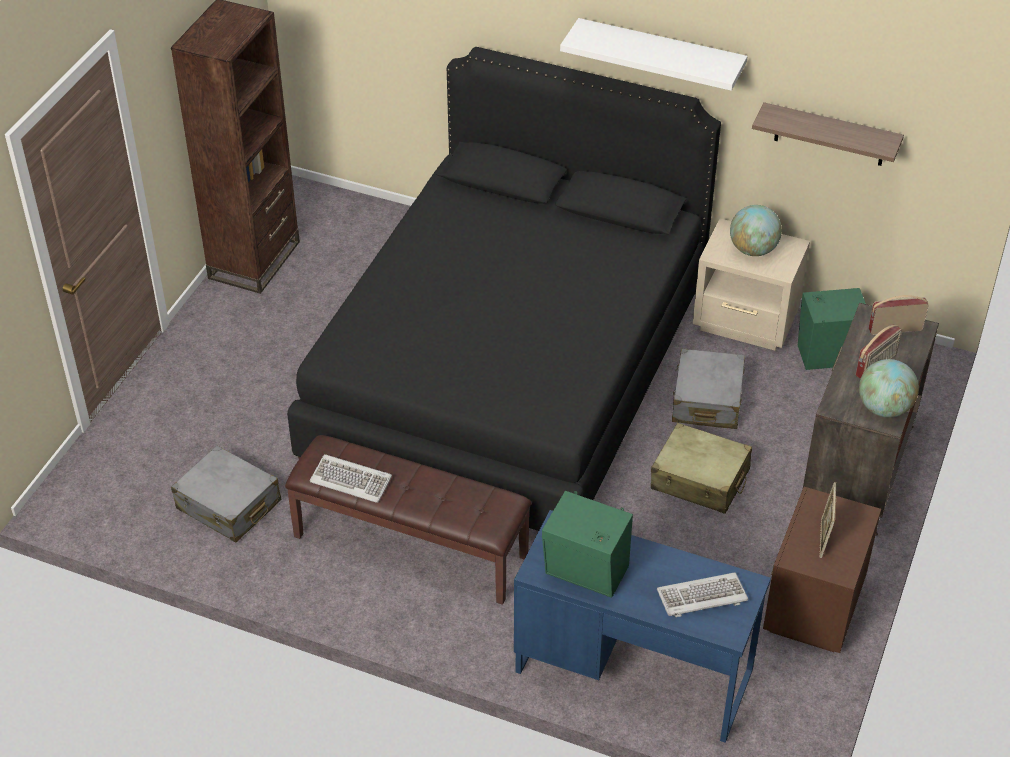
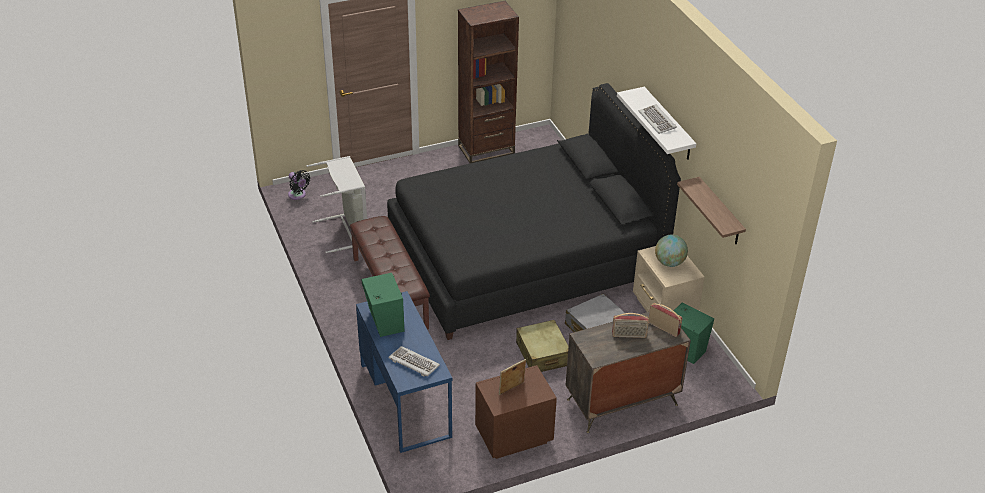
camera: 45 degrees right, 5 degrees down
grey suitcase [171,445,281,542] -> grey laundry basket [307,156,367,253]
keyboard [310,454,392,503] -> keyboard moved to [639,104,677,134]
globe [859,359,919,418] -> none
none -> black fan [288,170,310,200]

